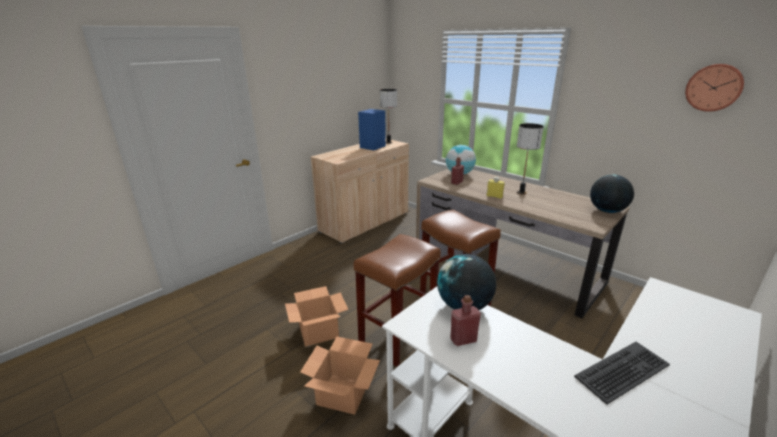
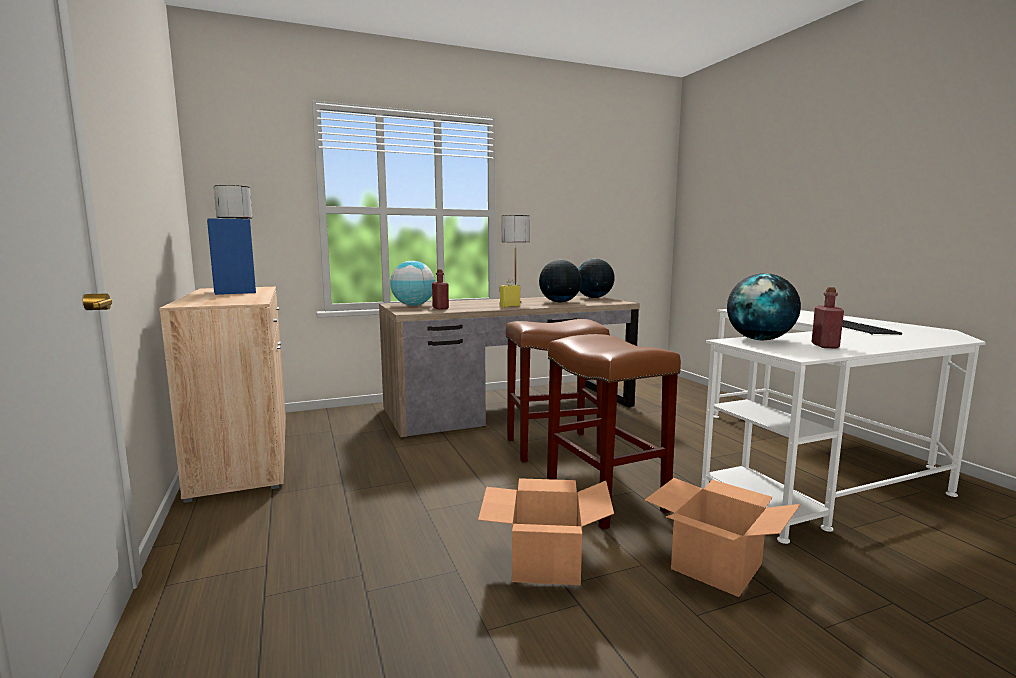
camera: 65 degrees left, 15 degrees down
wall clock [685,64,744,112] -> none
none -> globe [539,260,582,302]

